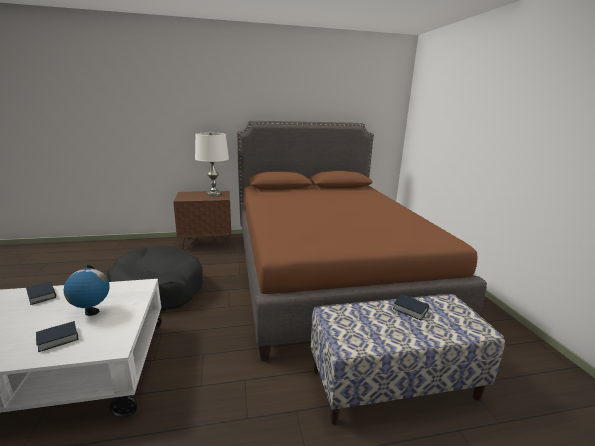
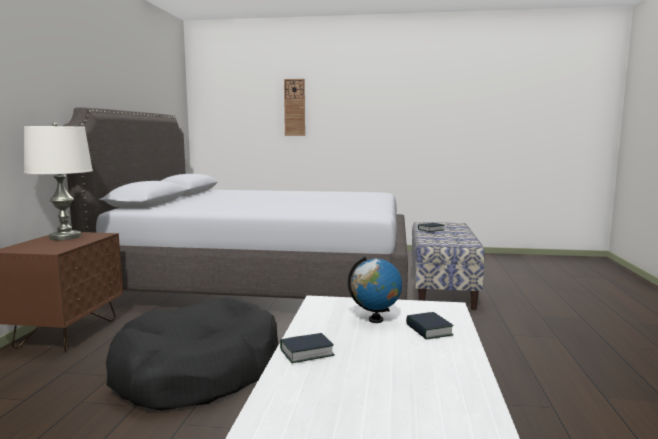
camera: 70 degrees left, 10 degrees down
brown bed [237,121,487,361] -> grey bed [63,108,408,300]
none -> wall clock [284,79,305,136]

